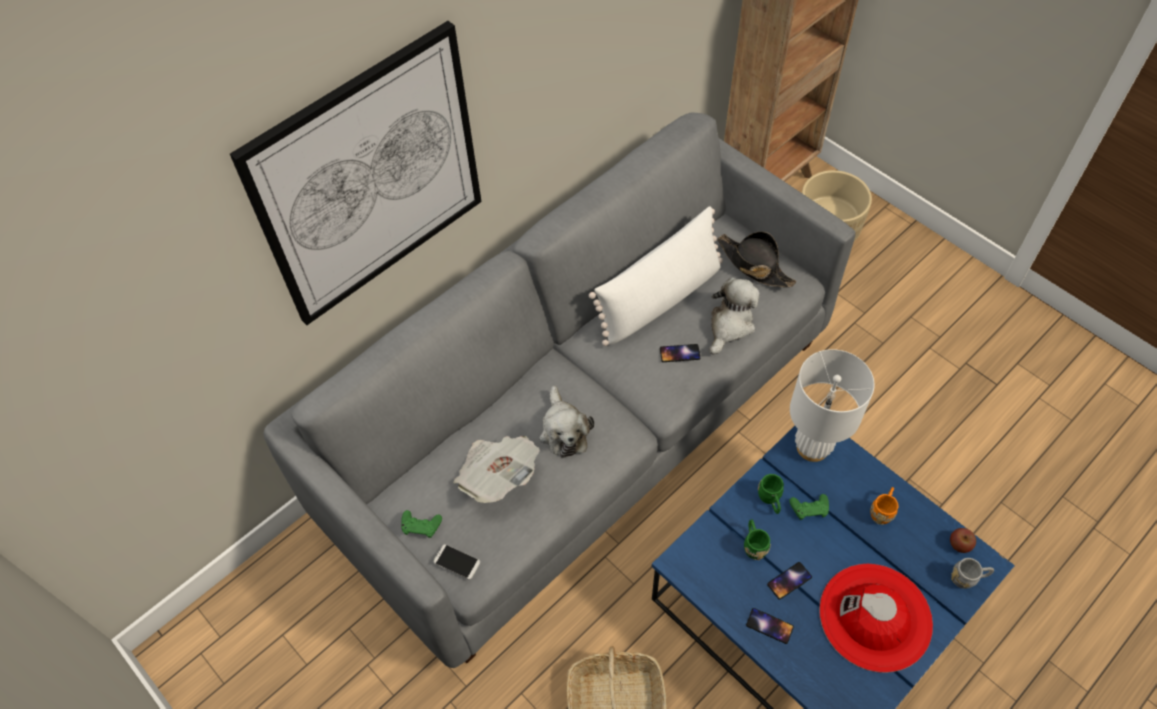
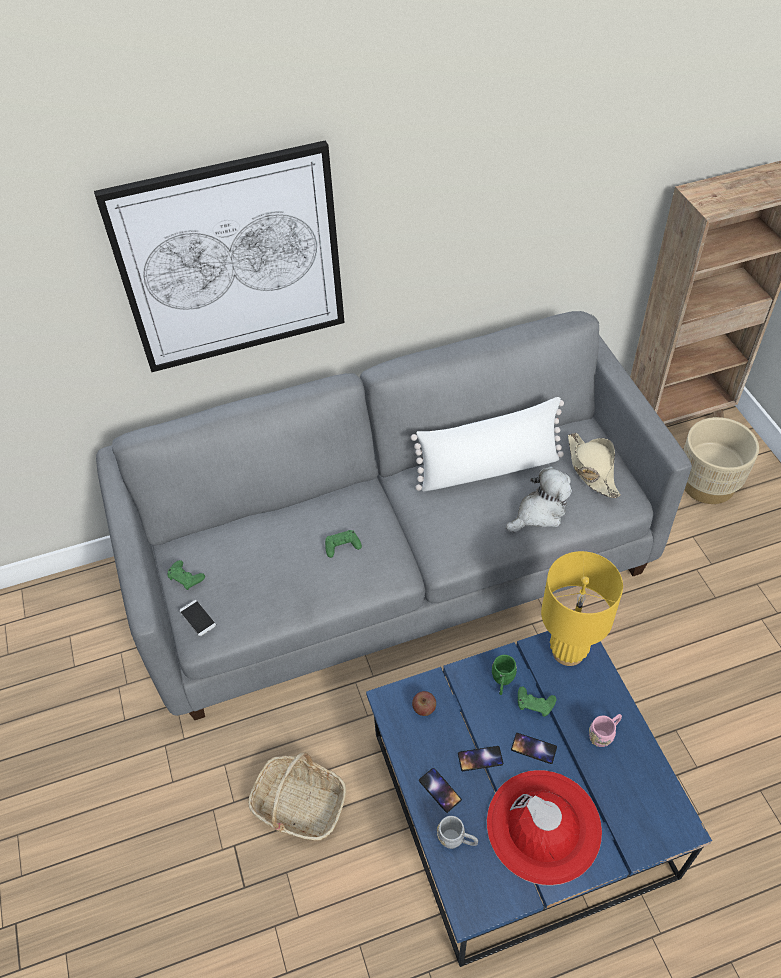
camera: 25 degrees right, 5 degrees down
newspaper [453,436,540,503] -> none
plush toy [540,386,594,458] -> green game controller [325,530,362,558]
phone [660,344,700,362] -> phone moved to [511,733,557,764]
black hat [717,231,796,287] -> beige hat [568,433,621,498]
green mug [744,519,771,560] -> none
white table lamp [790,349,875,462] -> yellow table lamp [541,551,623,666]
orange mug [871,487,898,525] -> pink mug [589,714,622,747]
apple [950,528,976,553] -> apple moved to [412,691,436,716]
grey mug [951,558,994,589] -> grey mug moved to [437,816,478,849]

